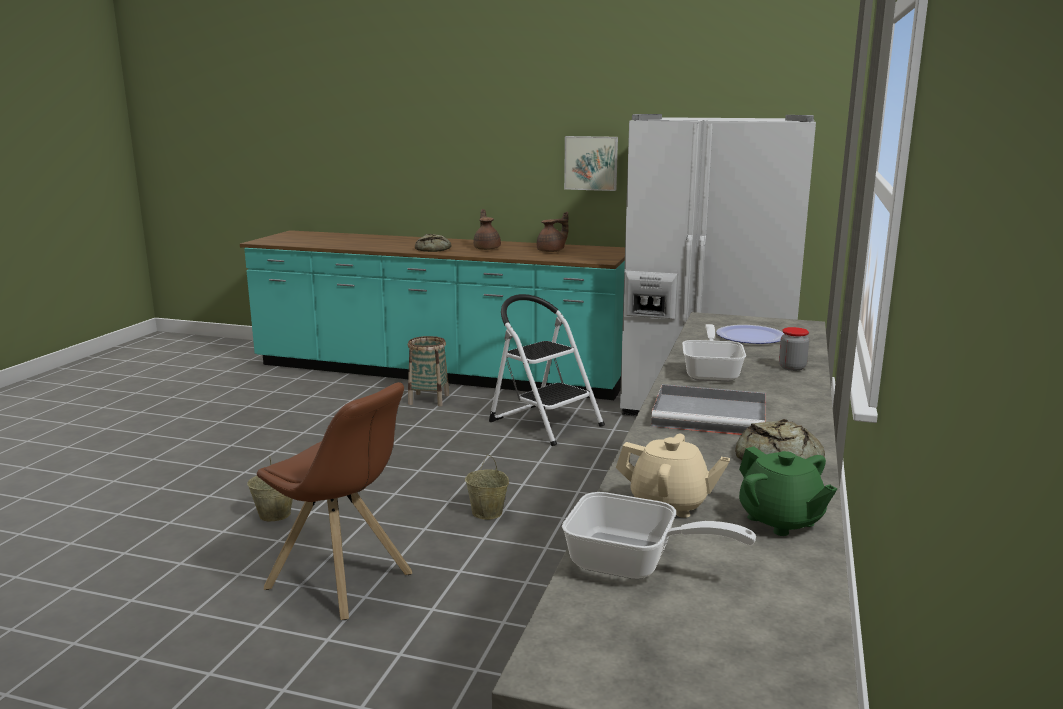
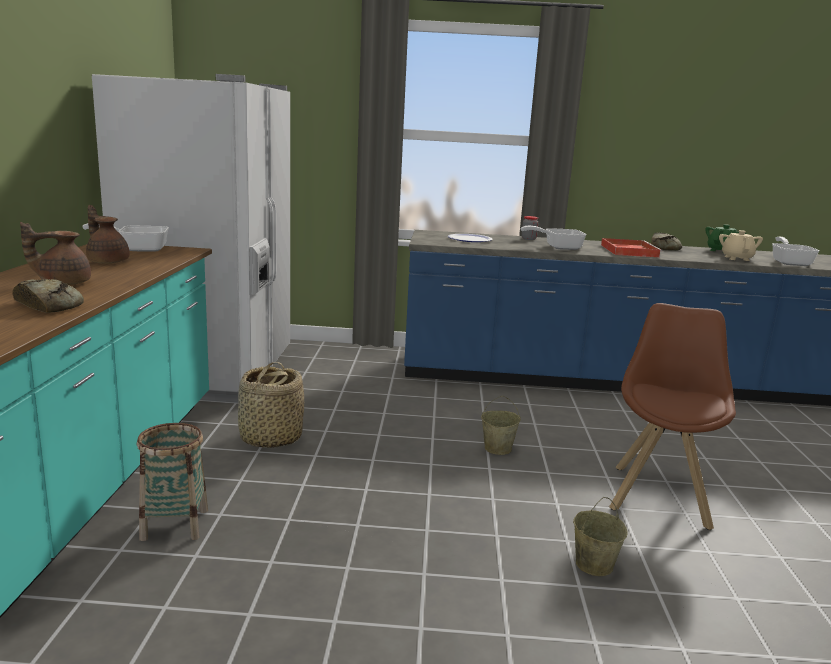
camera: 105 degrees left, 0 degrees up
step ladder [489,294,605,446] -> basket [238,362,304,448]
picture [564,136,618,191] -> none
grey tray [651,384,766,435] -> red tray [601,238,662,257]
none -> frying pan [83,223,169,252]

